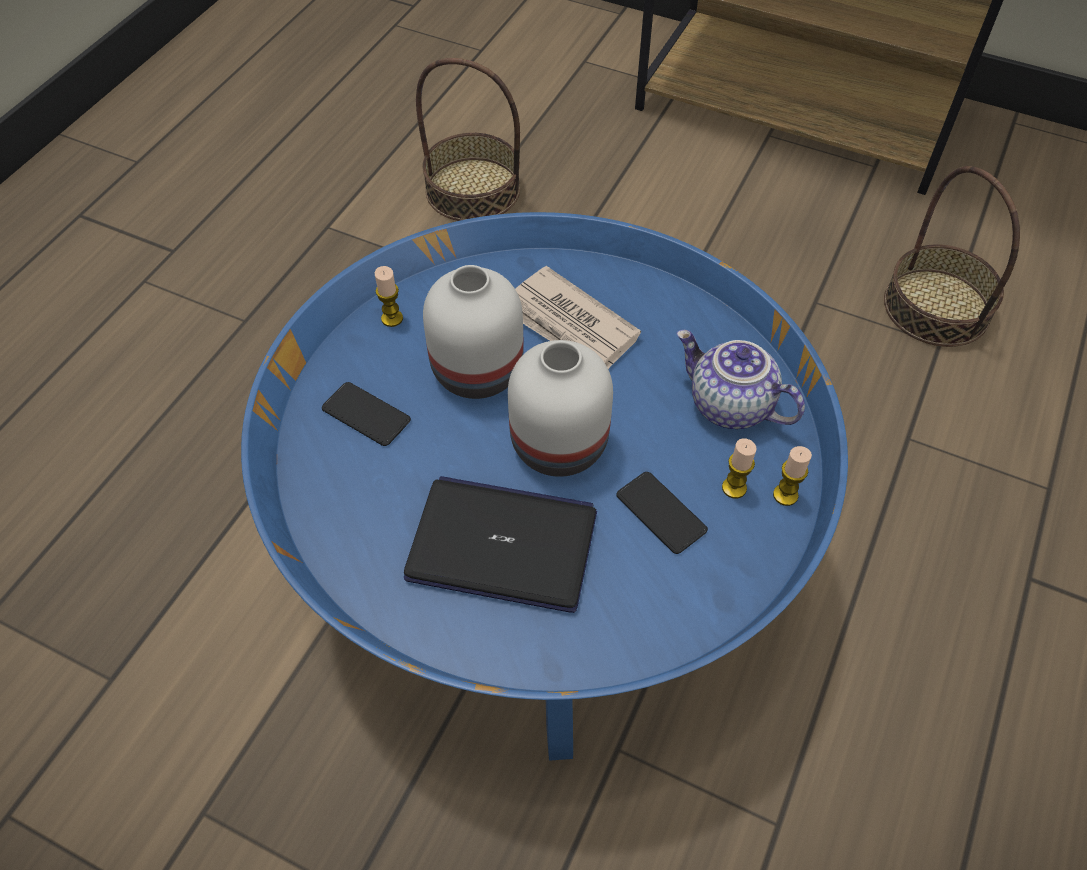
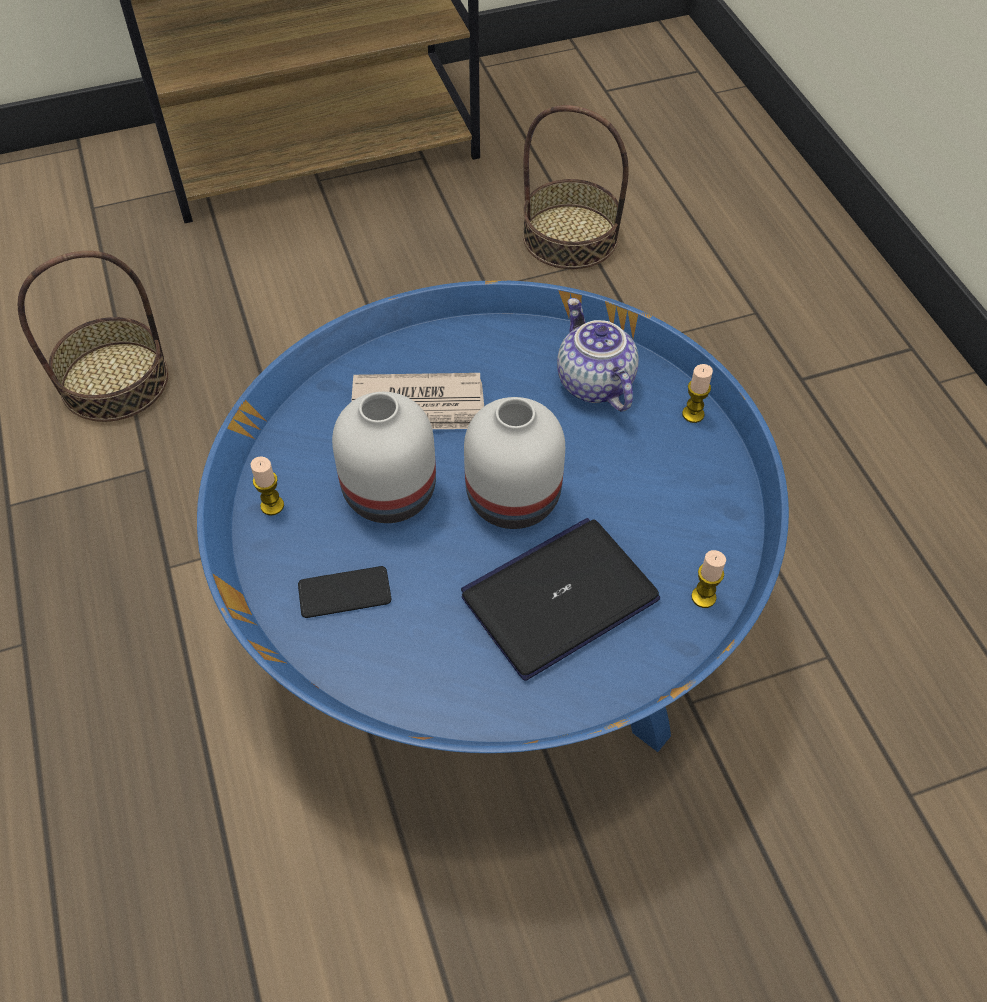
camera: 45 degrees left, 0 degrees up
phone [616,472,708,554] -> none
teapot [677,330,805,429] -> teapot turned 75 degrees clockwise [557,298,639,412]
candle [722,438,757,498] -> candle moved to [691,550,726,608]

